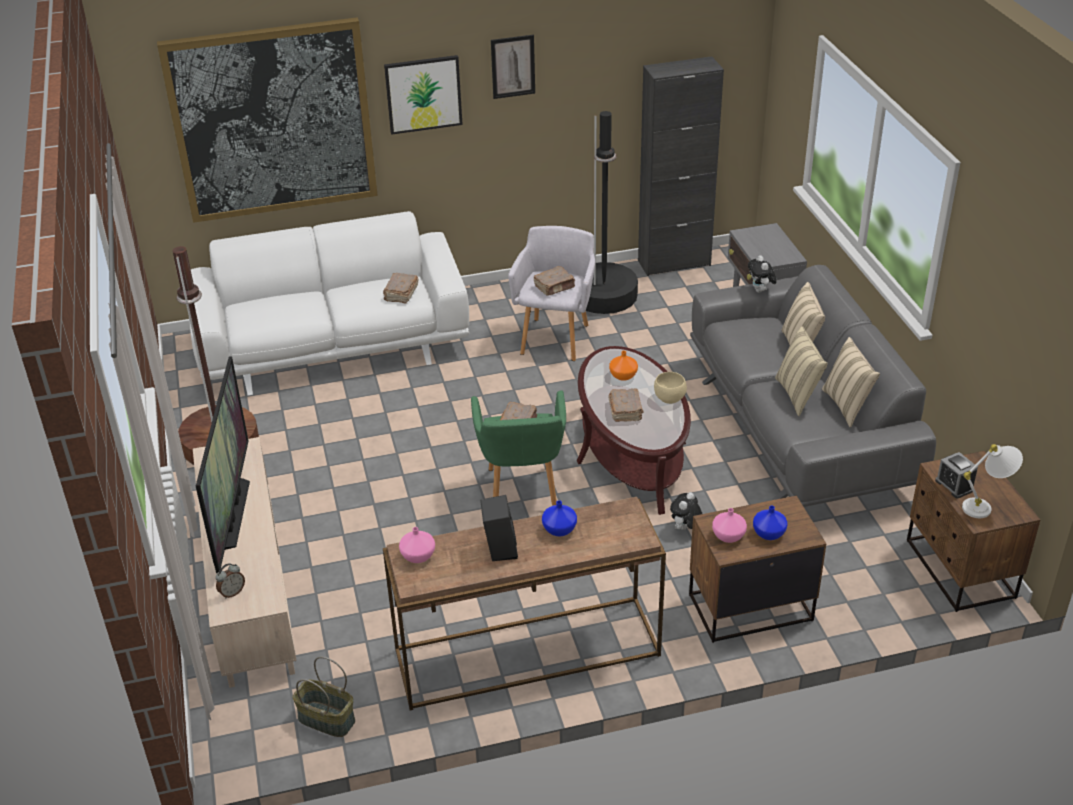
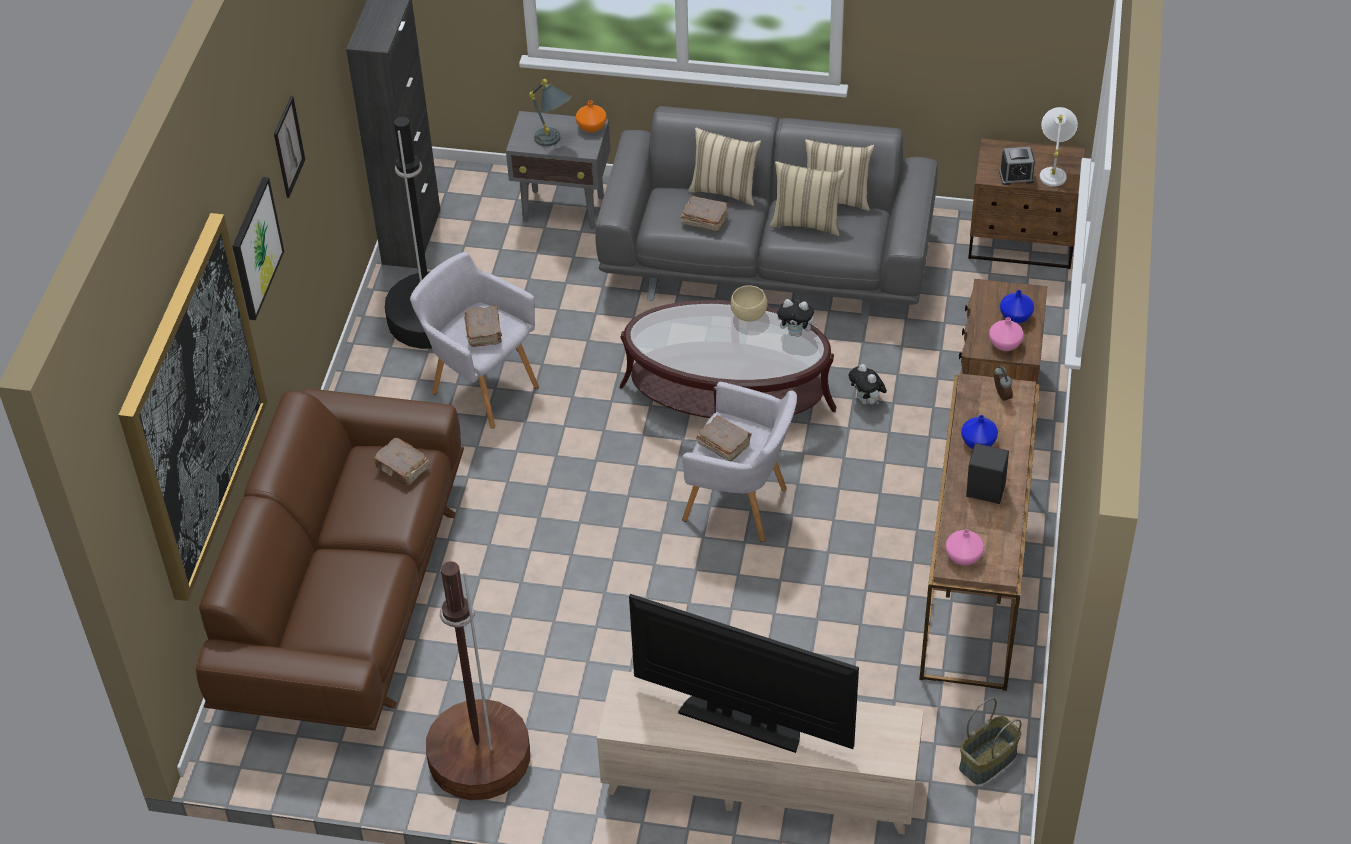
camera: 65 degrees left, 10 degrees up
white sofa [189,211,470,396] -> brown sofa [196,388,464,730]
alarm clock [216,563,245,599] -> alarm clock moved to [994,366,1013,402]
green armchair [471,390,566,506] -> grey armchair [682,382,797,542]
brown book [608,388,643,422] -> brown book moved to [681,196,729,232]
orange vase [609,351,638,381] -> orange vase moved to [576,100,607,132]
plush toy [748,255,777,293] -> plush toy moved to [777,299,818,337]
none -> grey table lamp [529,79,572,146]

